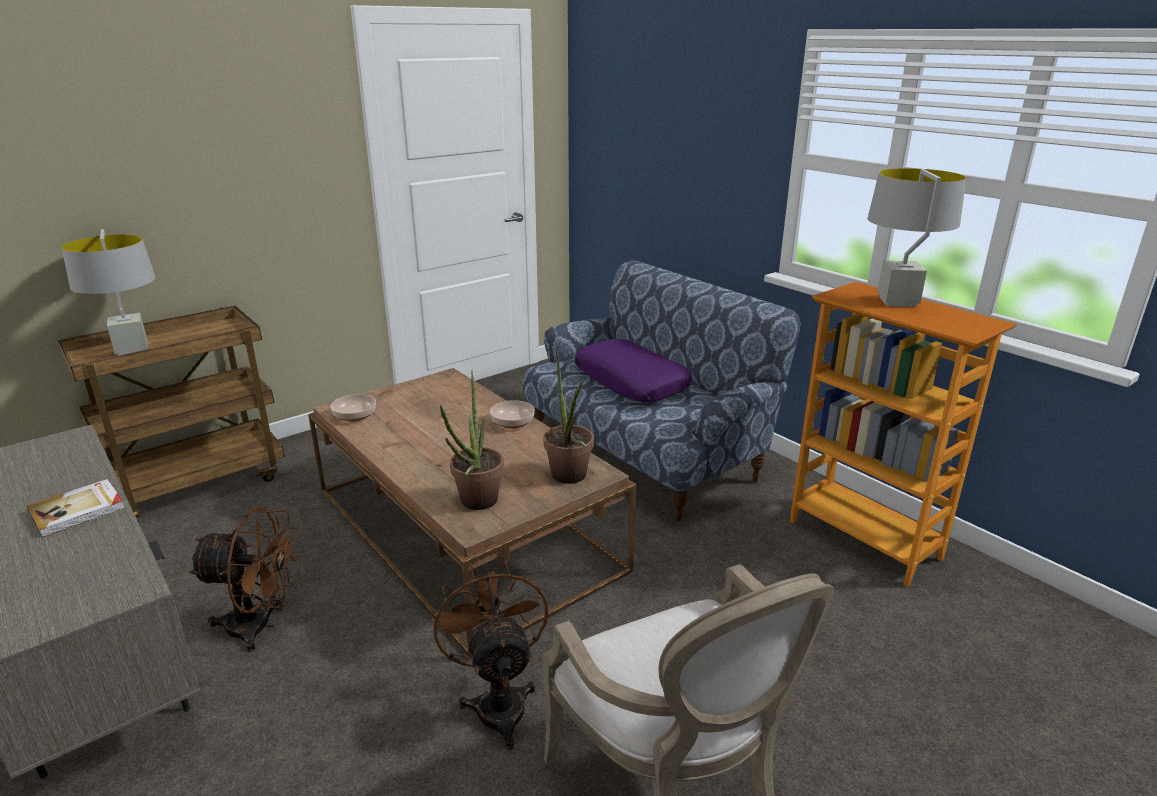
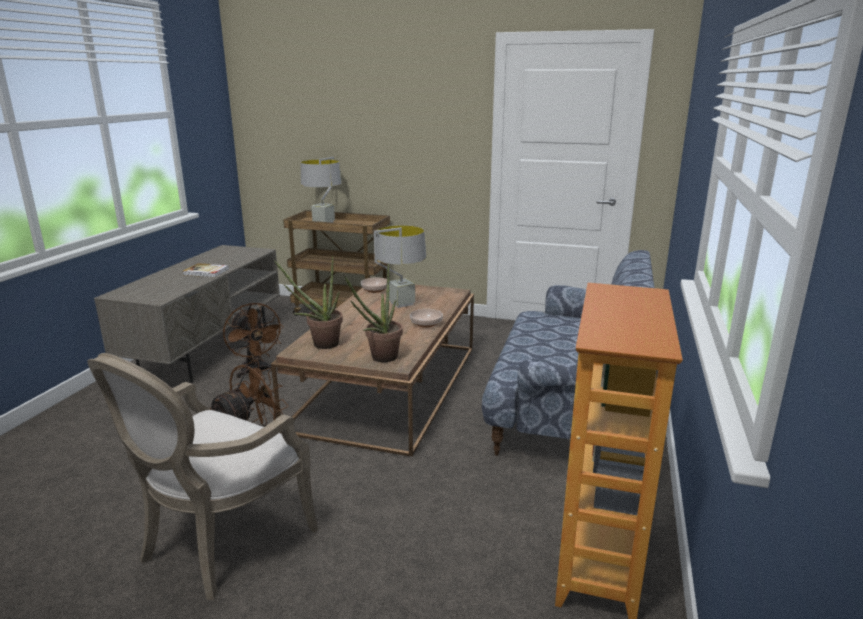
camera: 55 degrees right, 5 degrees down
purple pillow [574,339,692,402] -> none
grey table lamp [867,168,966,307] -> grey table lamp moved to [374,225,426,308]

